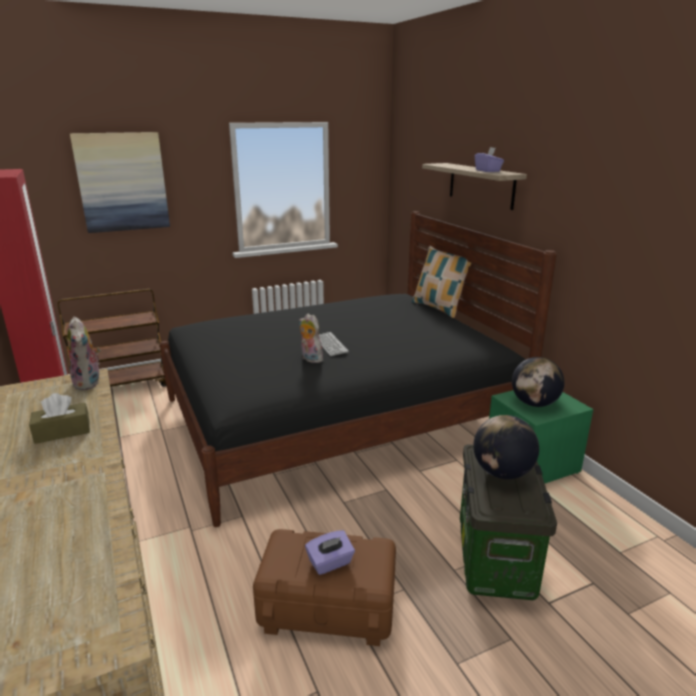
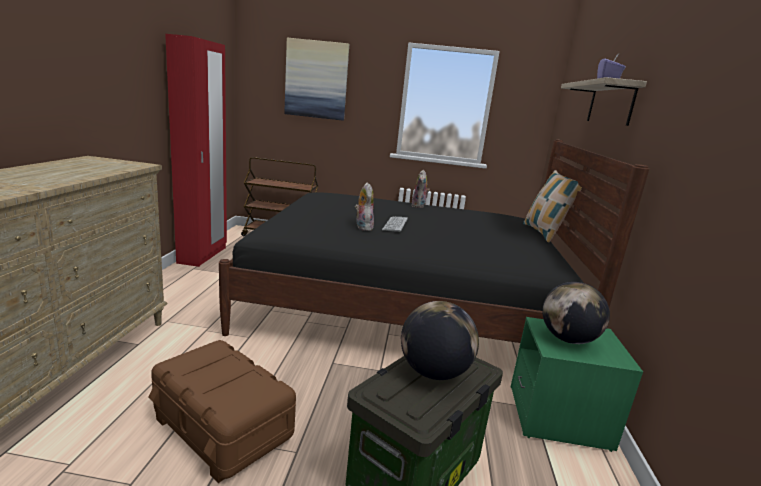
camera: 30 degrees right, 5 degrees down
brown tissue box [29,393,90,444] -> none
plush toy [67,317,101,390] -> plush toy moved to [412,170,430,208]
purple tissue box [305,530,355,575] -> none

